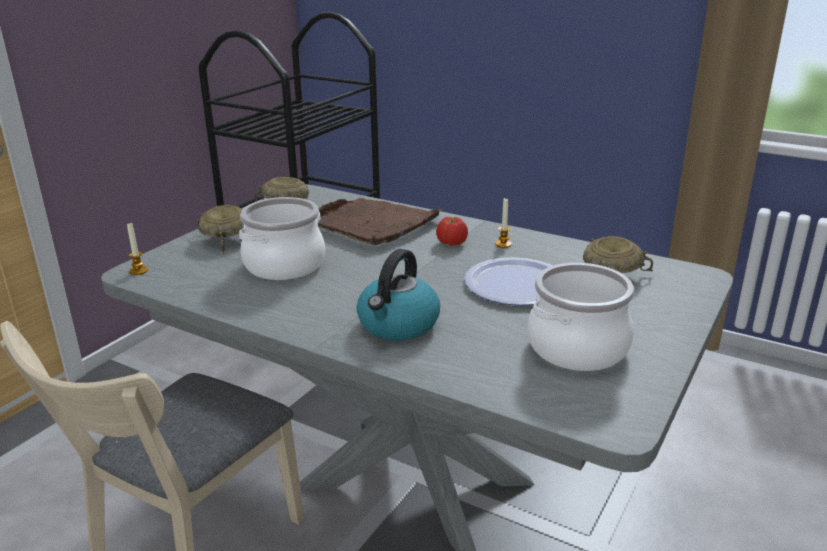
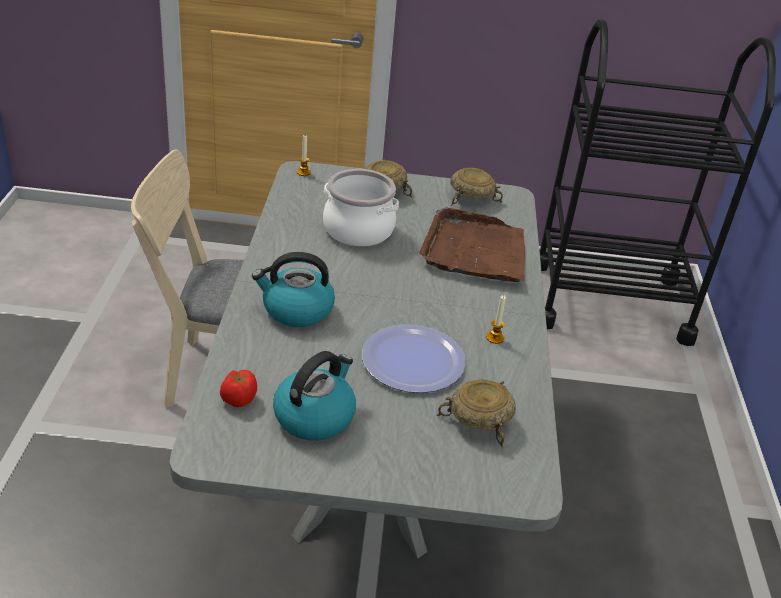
camera: 60 degrees right, 10 degrees up
tomato [436,217,468,246] -> tomato moved to [220,370,257,407]
cooking pot [527,263,635,371] -> kettle [273,351,356,441]

